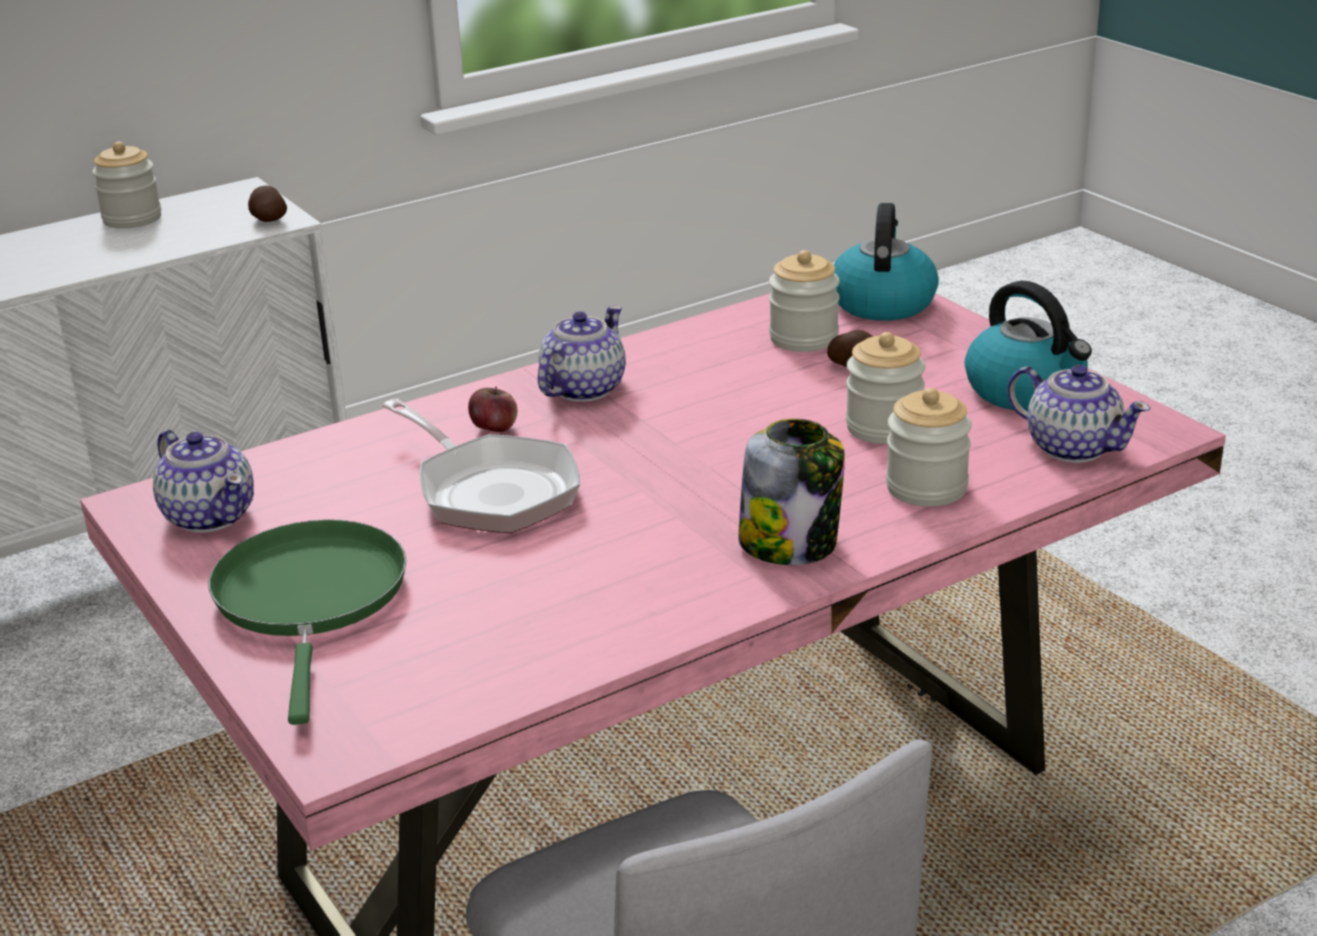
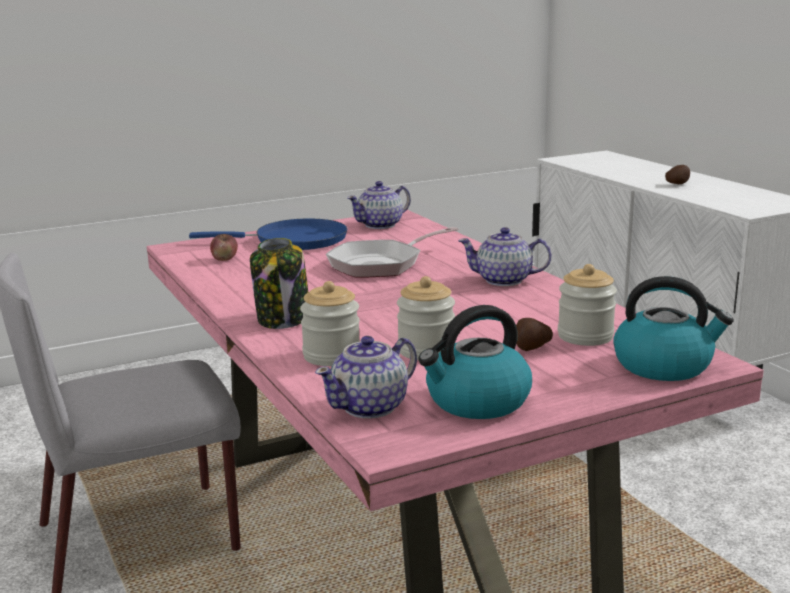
camera: 95 degrees right, 10 degrees down
jar [92,142,161,229] -> none
green frying pan [209,520,406,725] -> blue frying pan [189,219,347,250]
potato [248,186,287,222] -> potato moved to [665,165,690,184]
apple [468,387,517,432] -> apple moved to [210,234,238,261]
teapot [538,306,626,402] -> teapot turned 150 degrees clockwise [458,227,552,286]

